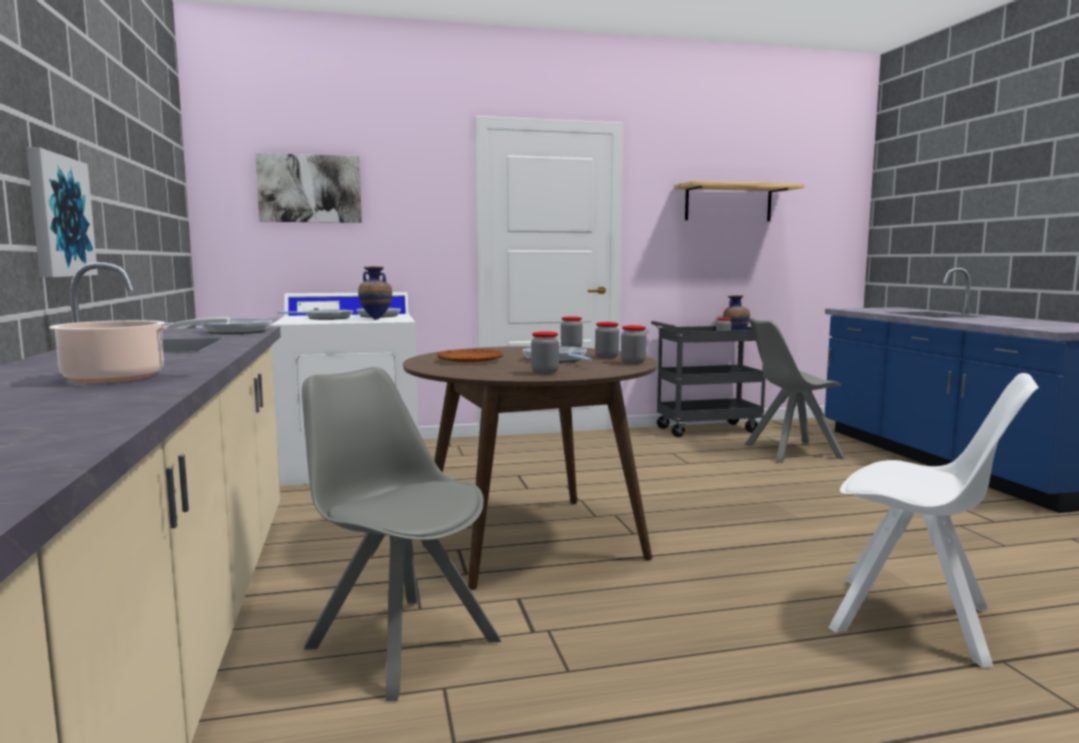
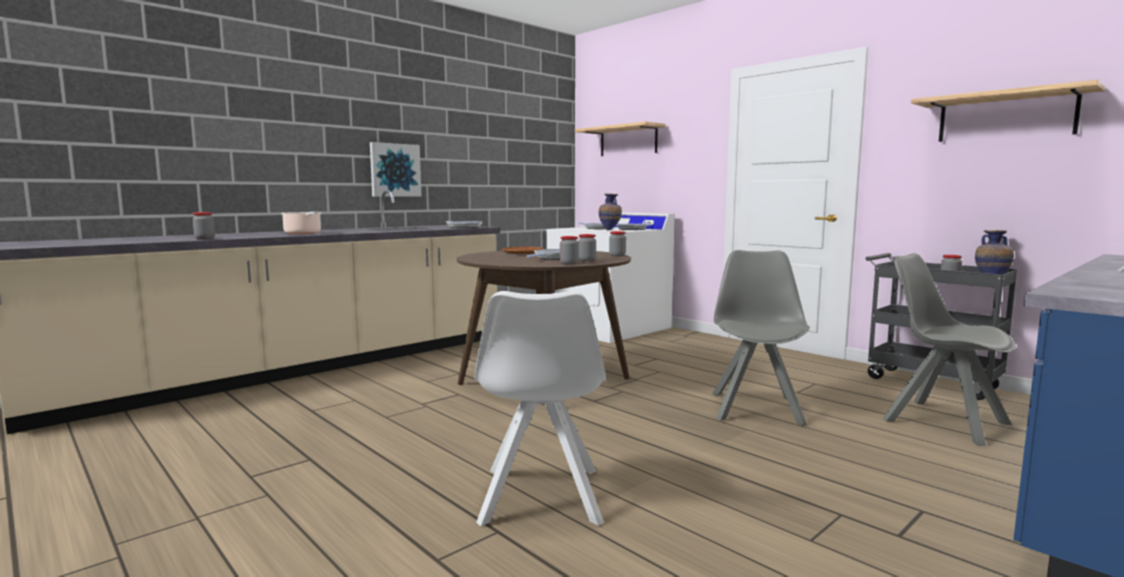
camera: 60 degrees right, 0 degrees up
picture [255,153,362,223] -> shelf [575,121,666,156]
grey chair [302,367,501,701] -> grey chair moved to [712,250,810,426]
jar [531,331,559,374] -> jar moved to [193,212,215,240]

